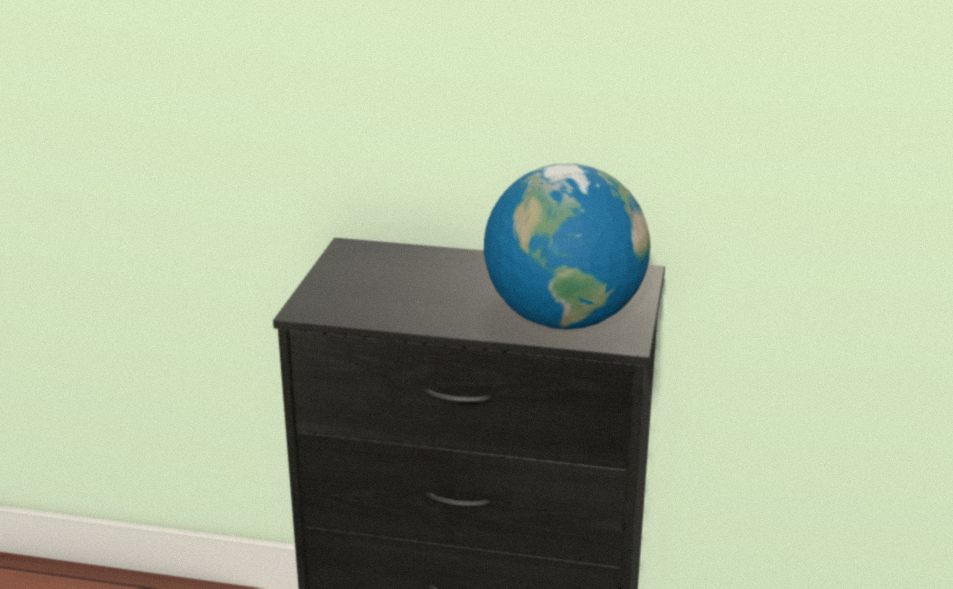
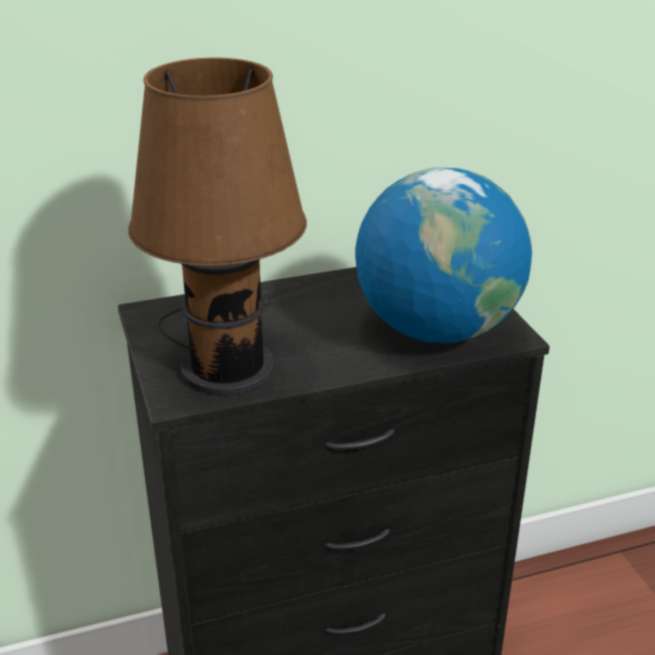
camera: 30 degrees left, 5 degrees up
none -> brown table lamp [128,58,307,395]

